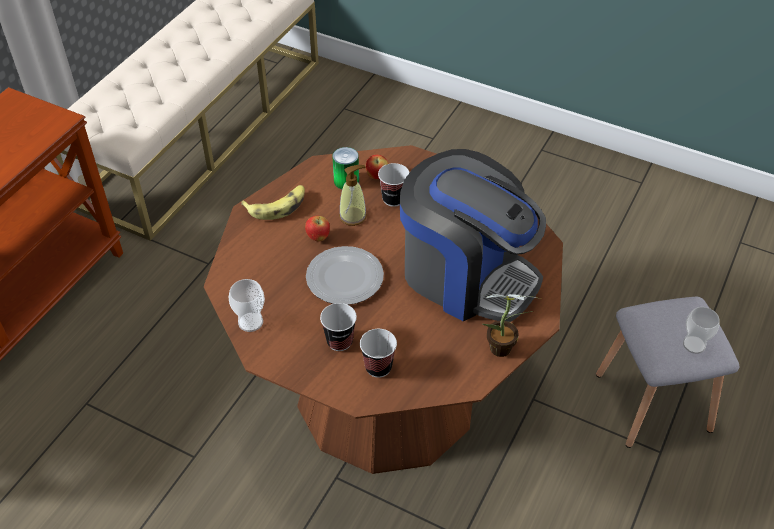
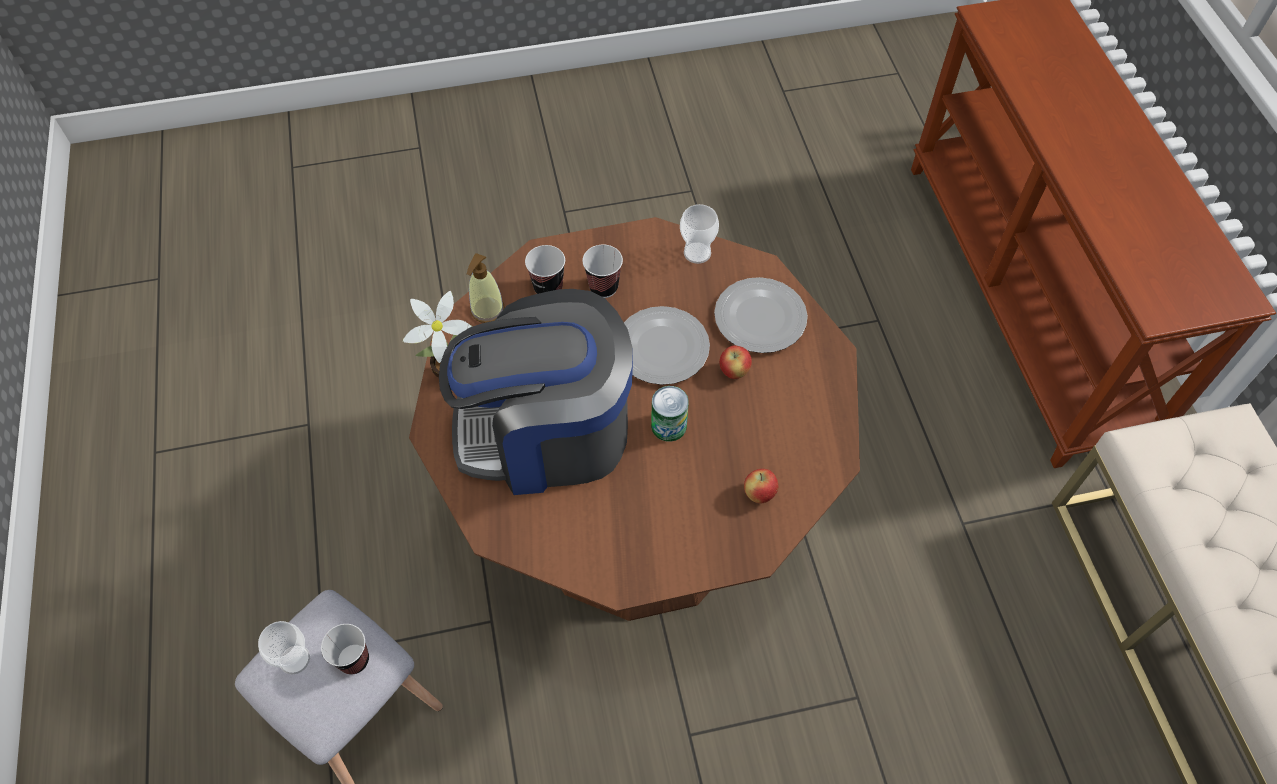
camera: 140 degrees right, 10 degrees up
banana [241,185,305,220] -> none
can [333,147,359,189] -> can moved to [651,386,689,442]
soap dispenser [339,165,367,226] -> soap dispenser moved to [467,253,505,323]
cup [378,163,410,207] -> cup moved to [321,624,369,674]
none -> plate [714,277,808,353]

